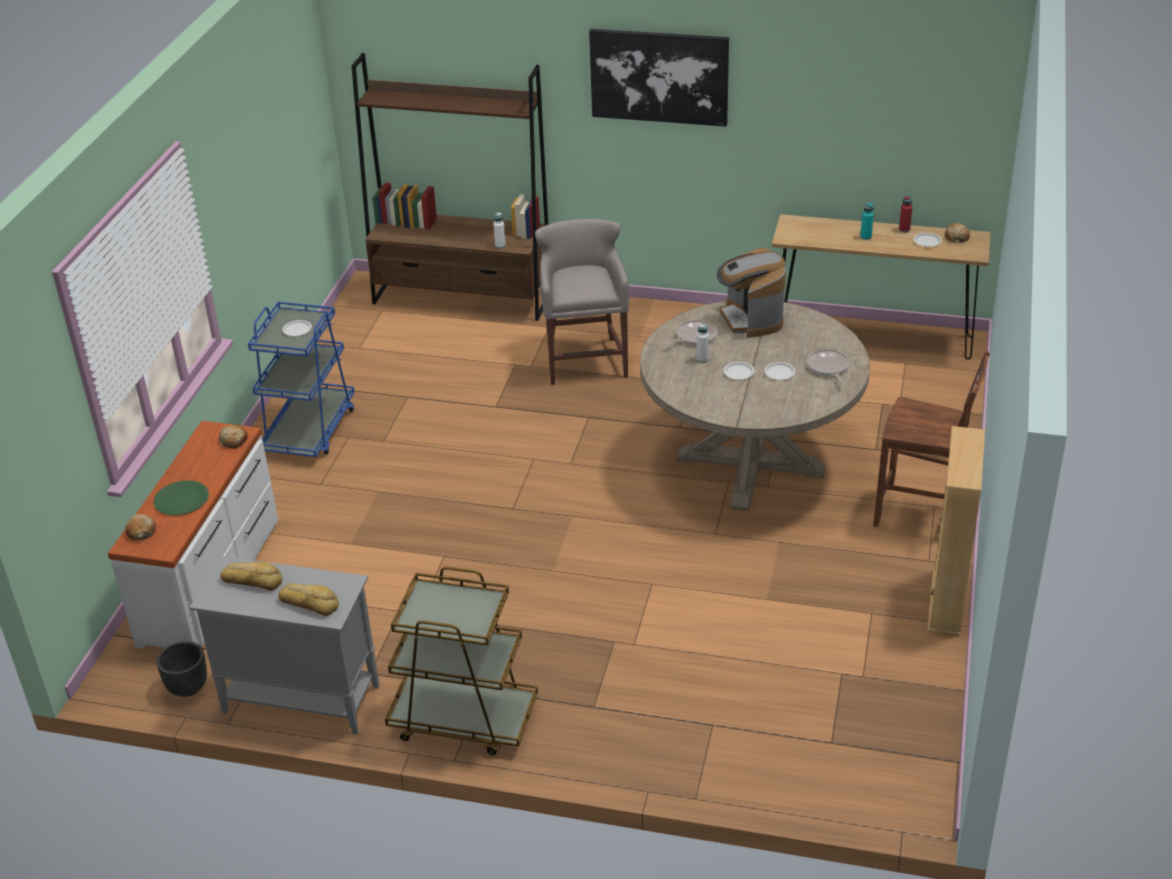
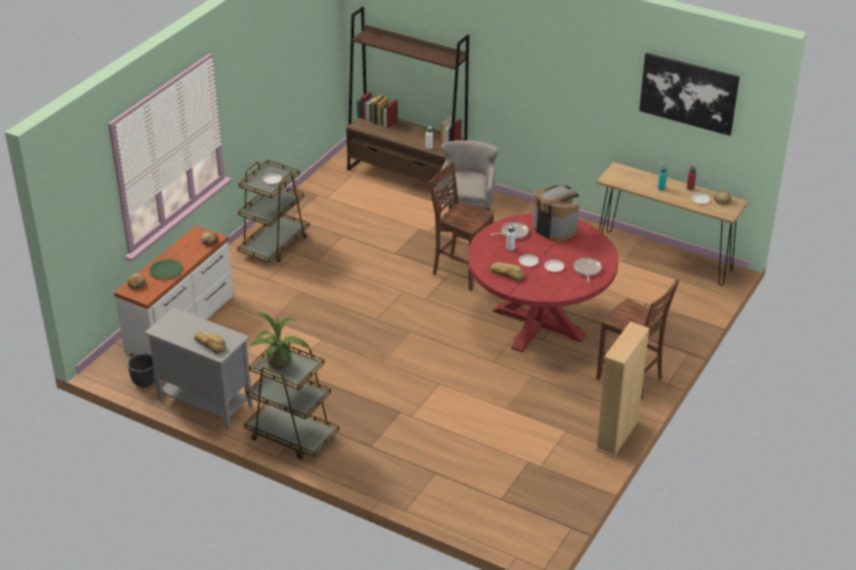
camera: 15 degrees right, 0 degrees up
bread [220,562,282,591] -> bread moved to [490,262,524,281]
blue cart [248,302,355,457] -> brown cart [237,159,310,262]
picture [589,29,729,127] -> picture moved to [639,53,740,136]
beige dining table [640,301,870,511] -> red dining table [468,214,618,352]
coffee machine [717,248,786,338] -> coffee machine turned 135 degrees clockwise [533,185,580,242]
none -> potted plant [250,312,309,370]
none -> brown chair [429,161,494,291]

